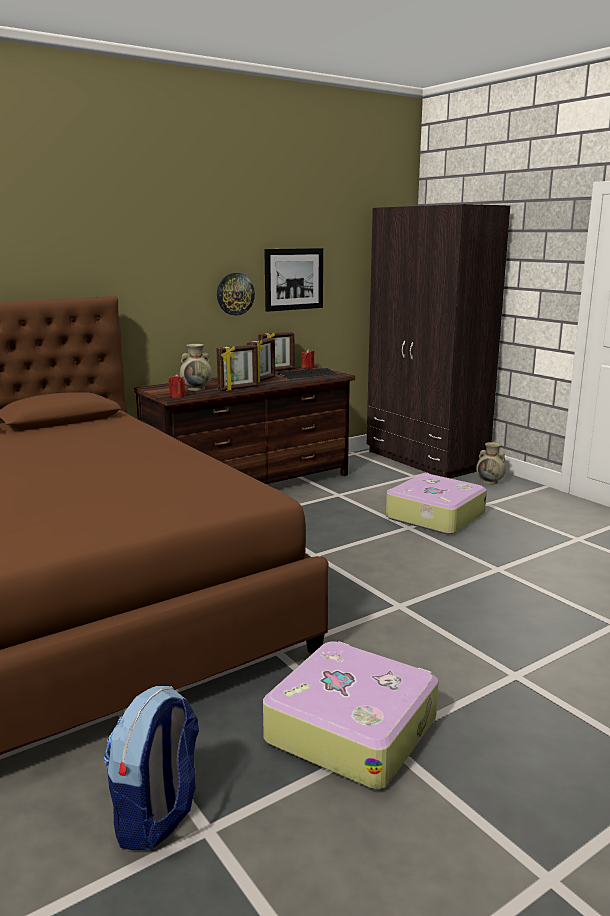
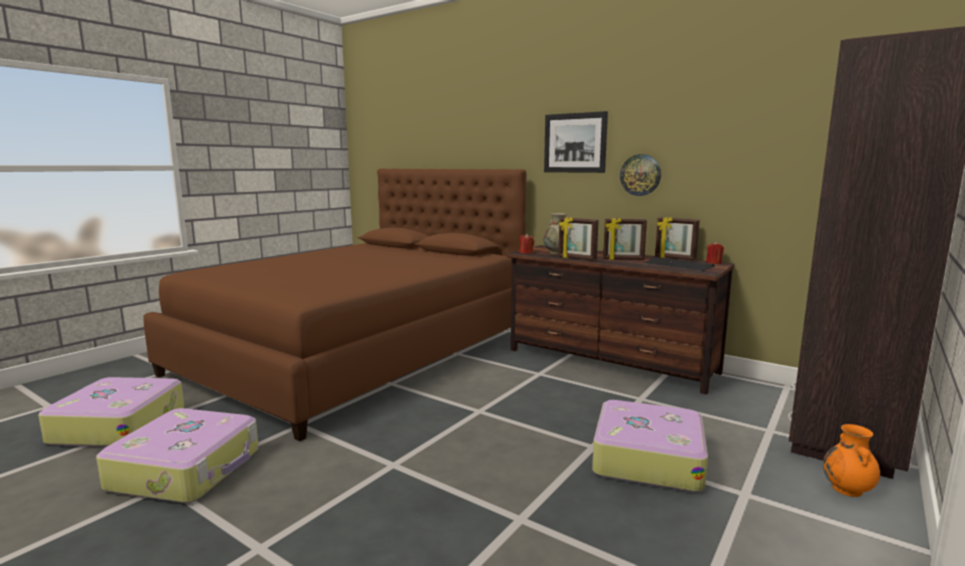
camera: 70 degrees right, 5 degrees down
backpack [104,686,199,850] -> suitcase [38,377,184,447]
picture [264,248,323,312] -> picture moved to [544,111,608,173]
beige vase [476,442,506,484] -> orange vase [823,424,880,497]

